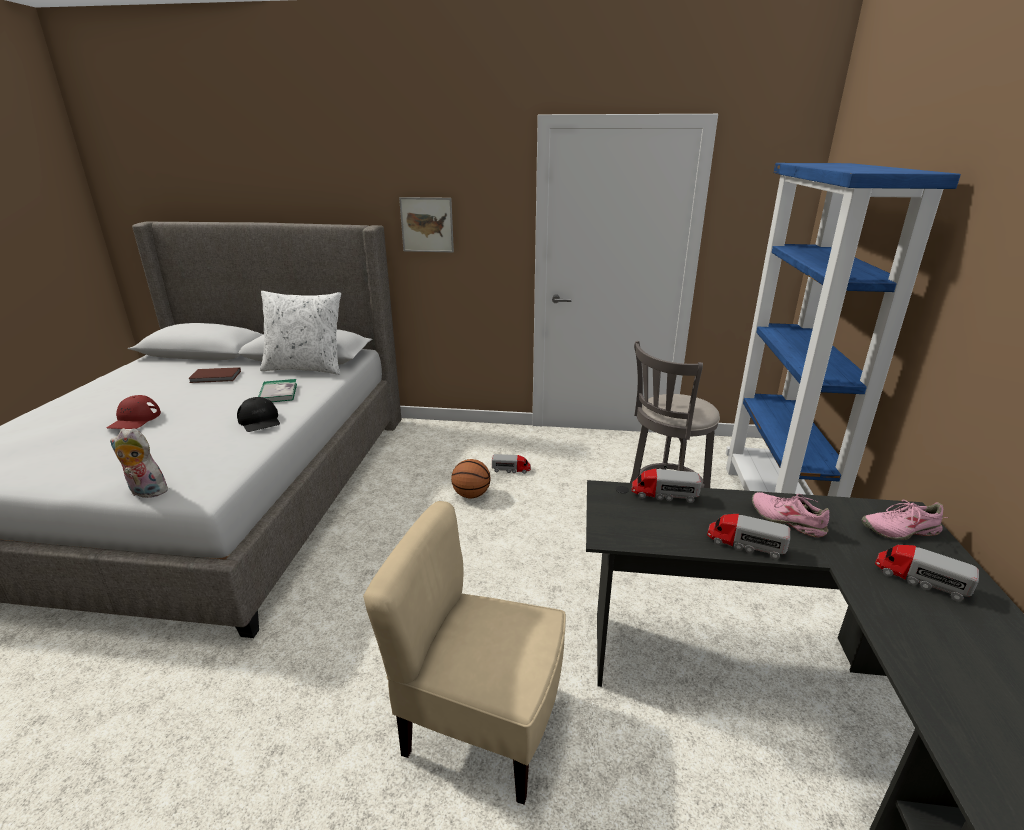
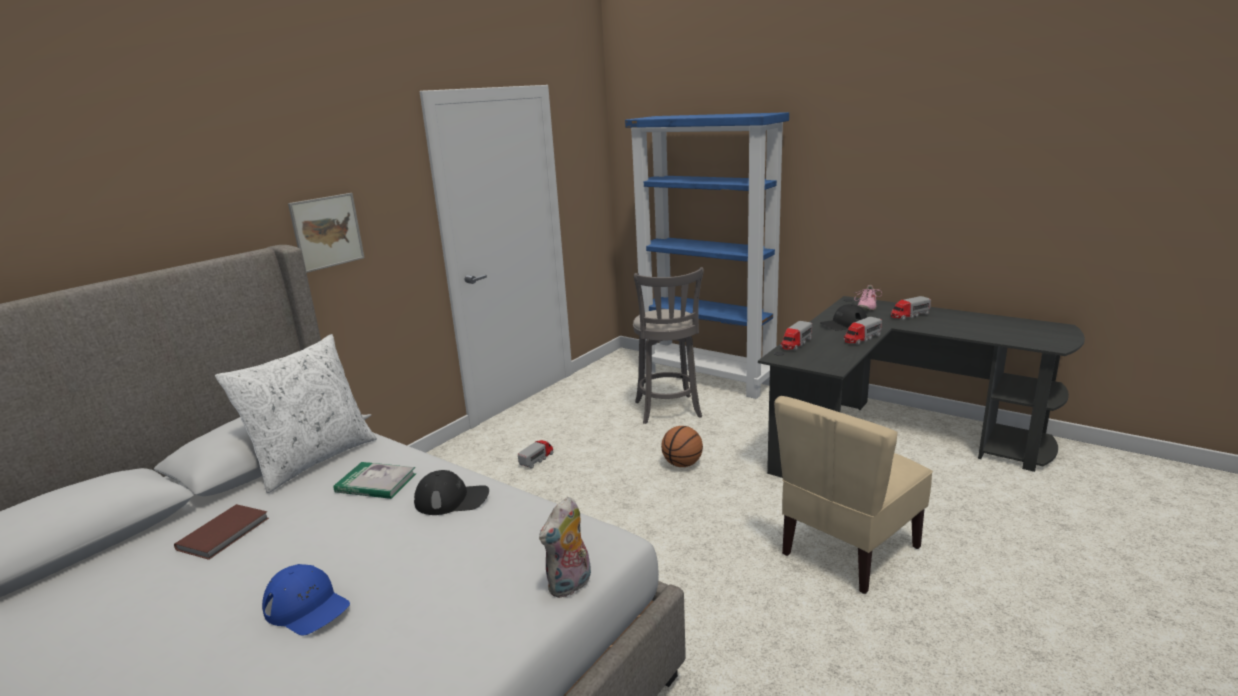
camera: 60 degrees left, 5 degrees down
red cap [107,395,161,429] -> blue cap [262,564,350,635]
basketball [451,459,491,498] -> basketball moved to [661,426,703,467]
pink shoe [752,492,830,538] -> black cap [820,304,867,331]

